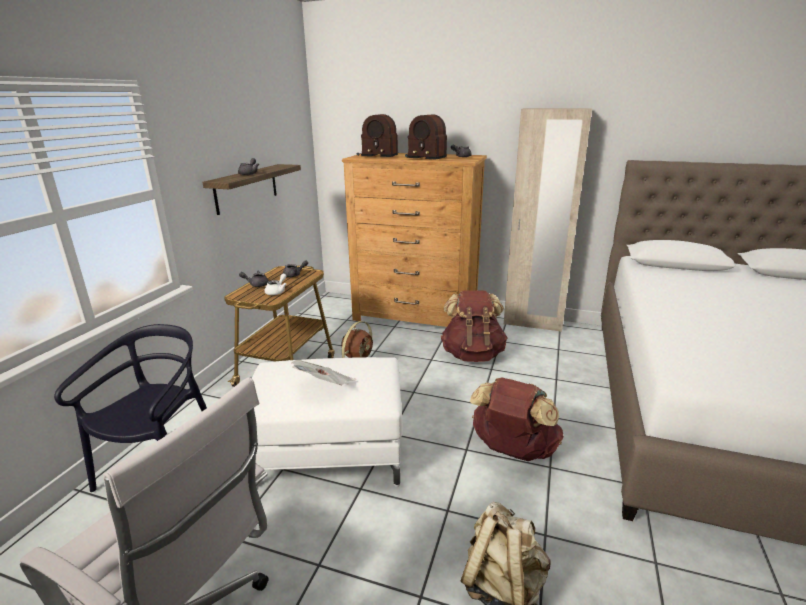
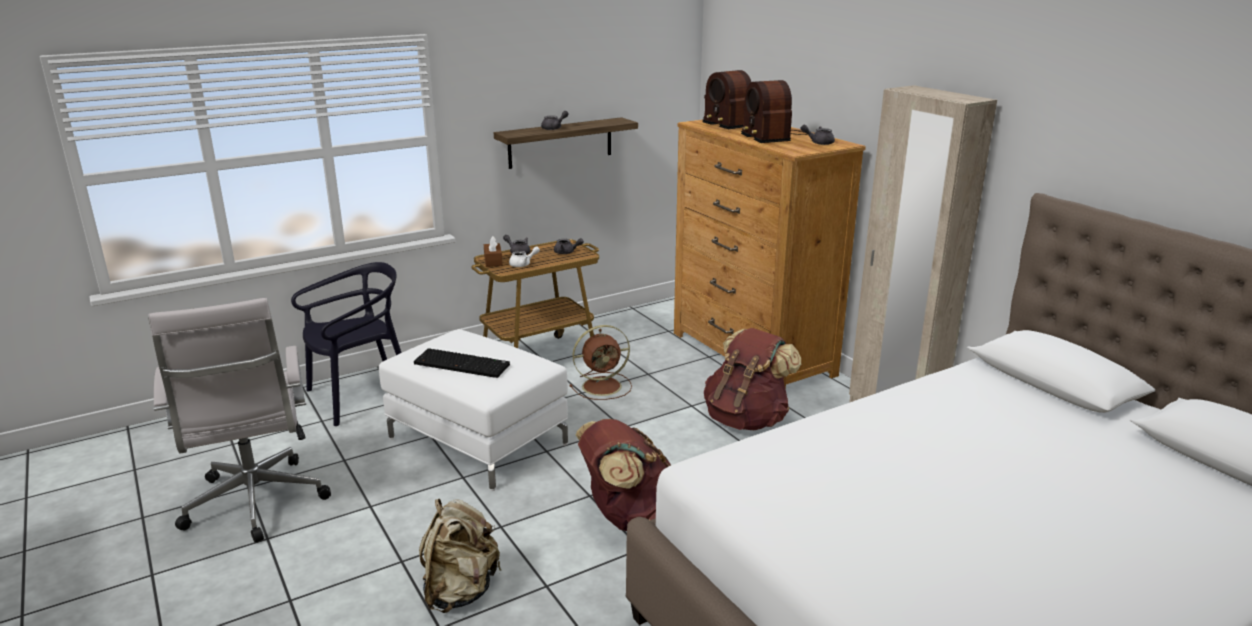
camera: 40 degrees right, 0 degrees up
newspaper [291,360,356,385] -> keyboard [414,348,510,378]
none -> brown tissue box [484,236,503,267]

